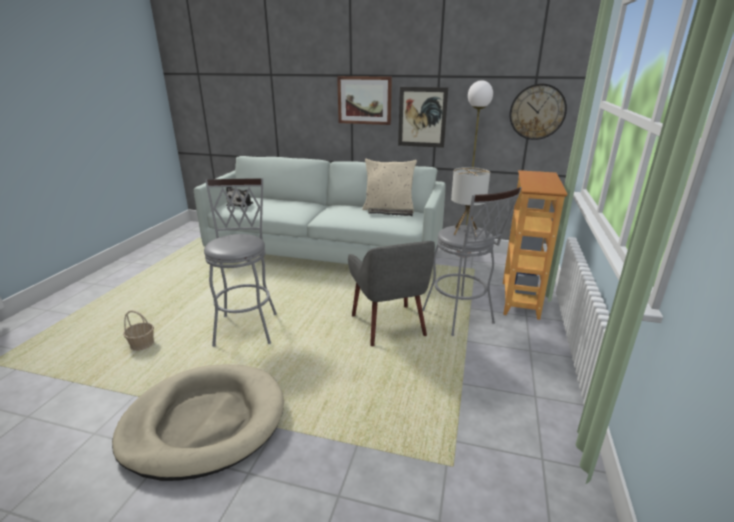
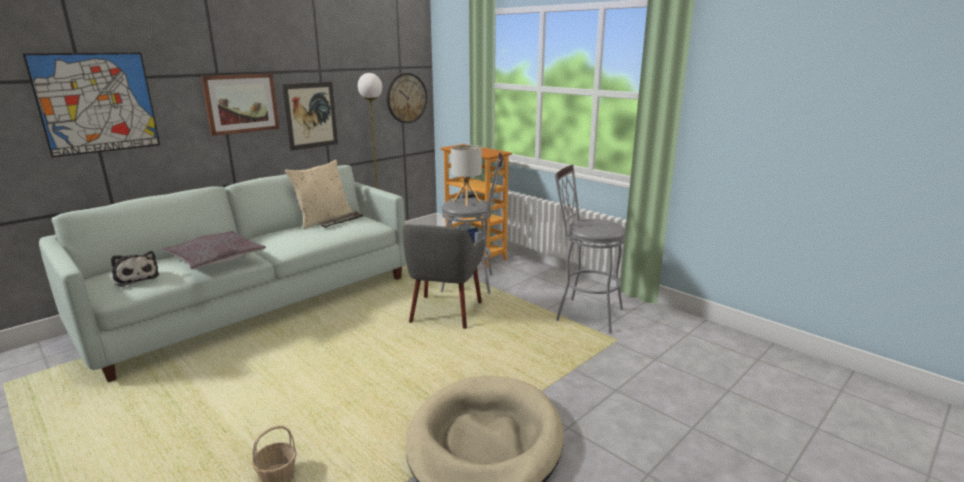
camera: 60 degrees left, 5 degrees down
grey stool [204,178,277,347] -> grey stool moved to [555,165,626,333]
grey armchair [348,241,435,346] -> grey armchair turned 90 degrees clockwise [403,224,485,329]
none -> picture [23,53,160,157]
none -> grey pillow [162,231,266,269]

